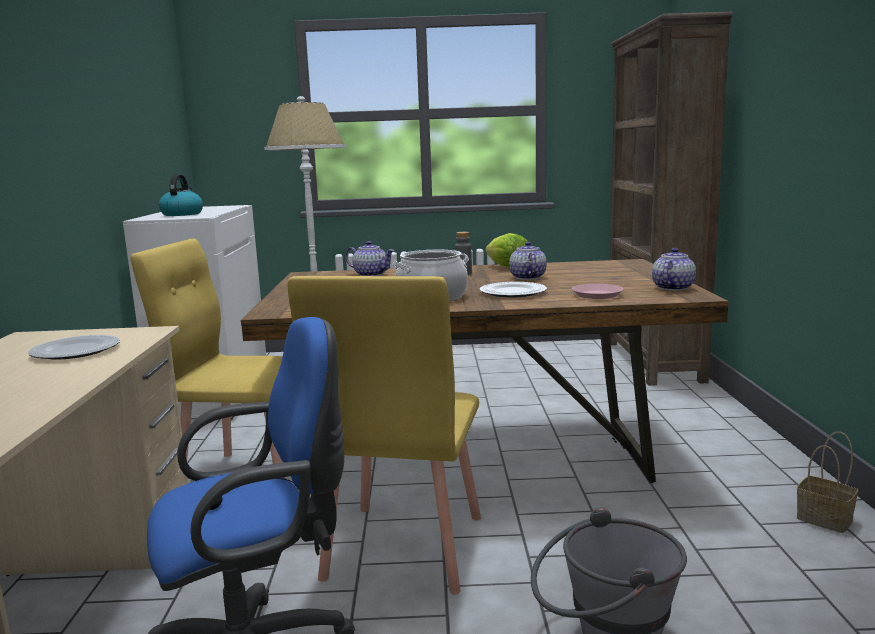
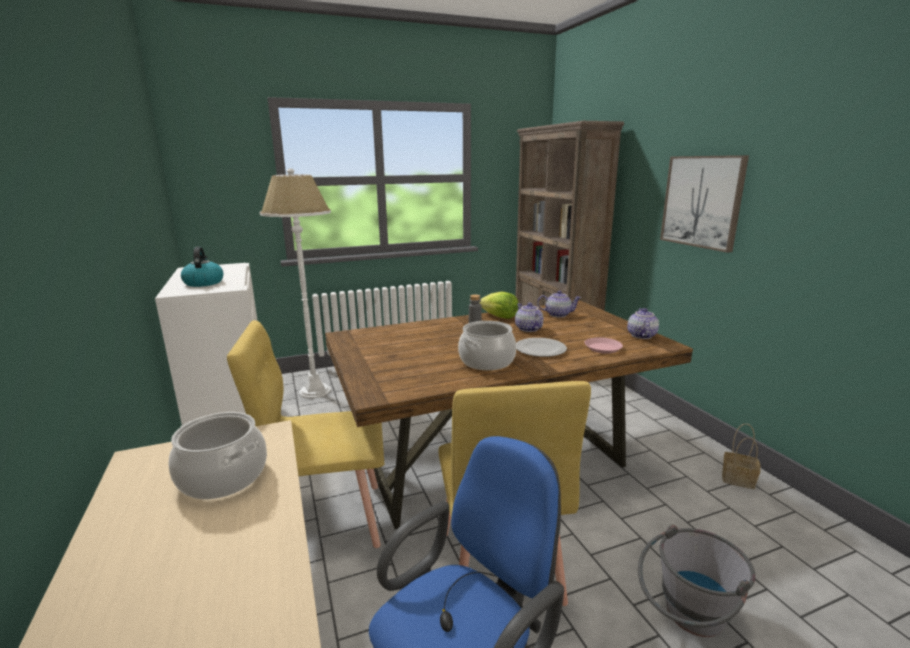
camera: 20 degrees left, 5 degrees up
plate [28,335,120,360] -> cooking pot [168,412,267,499]
teapot [346,241,395,276] -> teapot moved to [537,290,581,317]
none -> picture [660,155,749,253]

